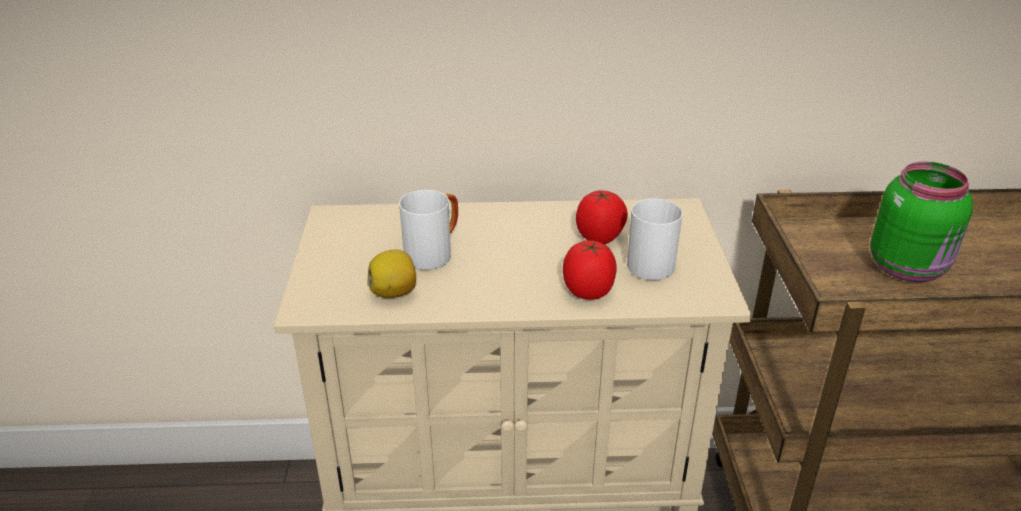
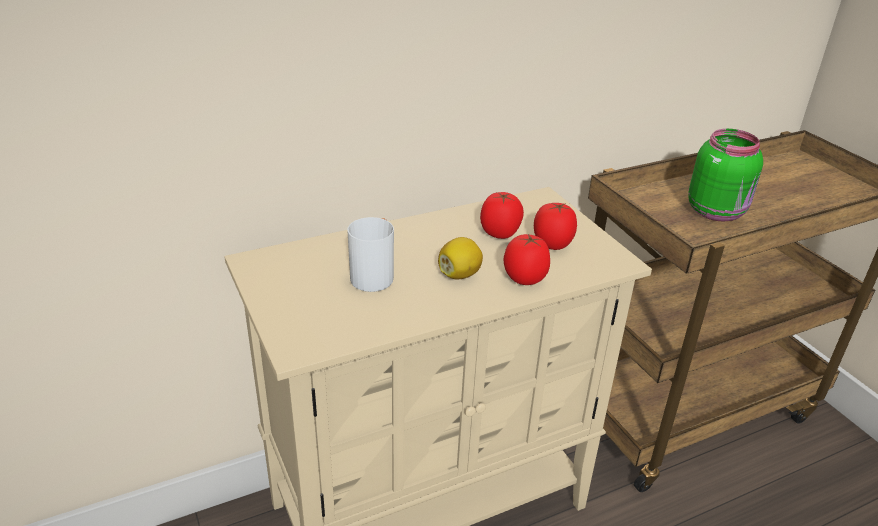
camera: 25 degrees left, 0 degrees up
lemon [367,249,416,298] -> lemon moved to [438,237,483,279]
white mug [627,199,683,280] -> tomato [534,203,577,250]

